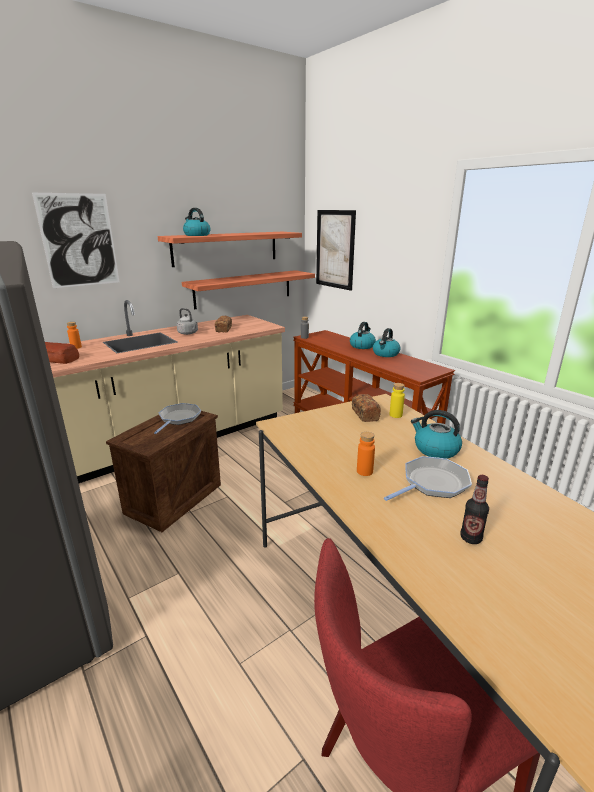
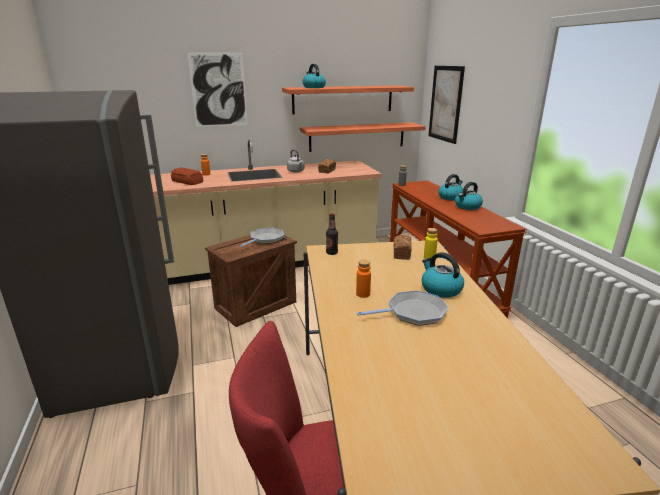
camera: 20 degrees right, 0 degrees up
bottle [460,475,489,544] -> bottle moved to [326,213,338,255]

